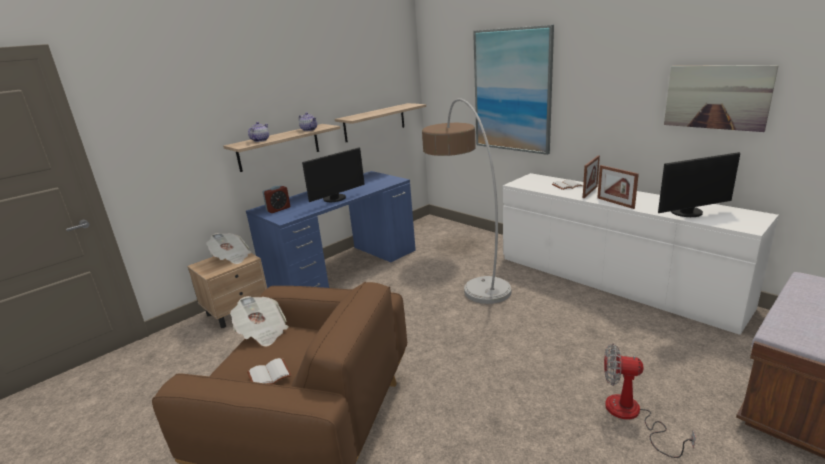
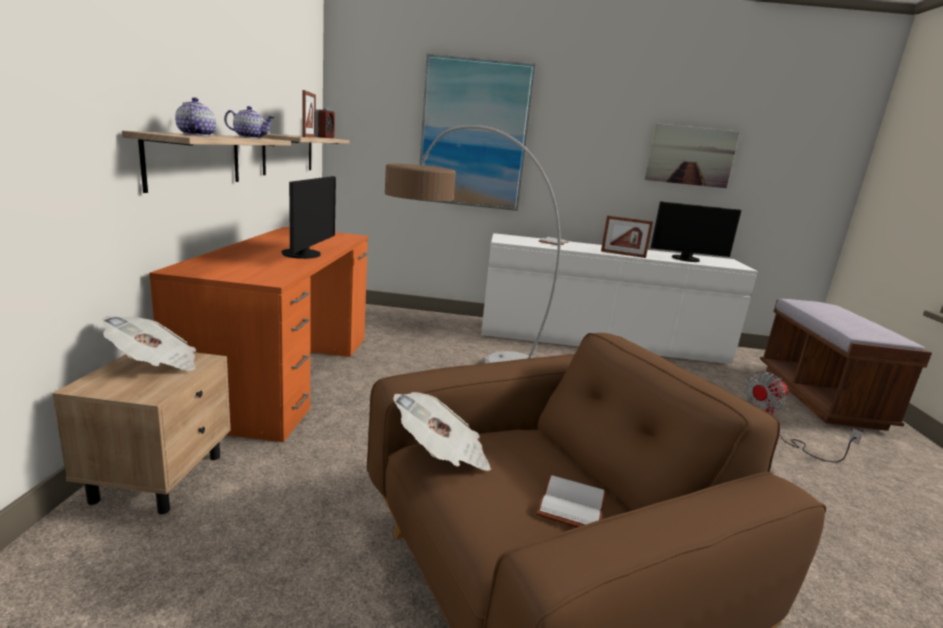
camera: 45 degrees left, 5 degrees down
blue desk [246,171,416,288] -> orange desk [149,227,368,442]
alarm clock [263,186,290,213] -> alarm clock moved to [316,107,335,138]
picture frame [583,155,600,198] -> picture frame moved to [302,90,316,138]
monitor [658,152,740,217] -> monitor turned 60 degrees clockwise [651,201,742,262]

